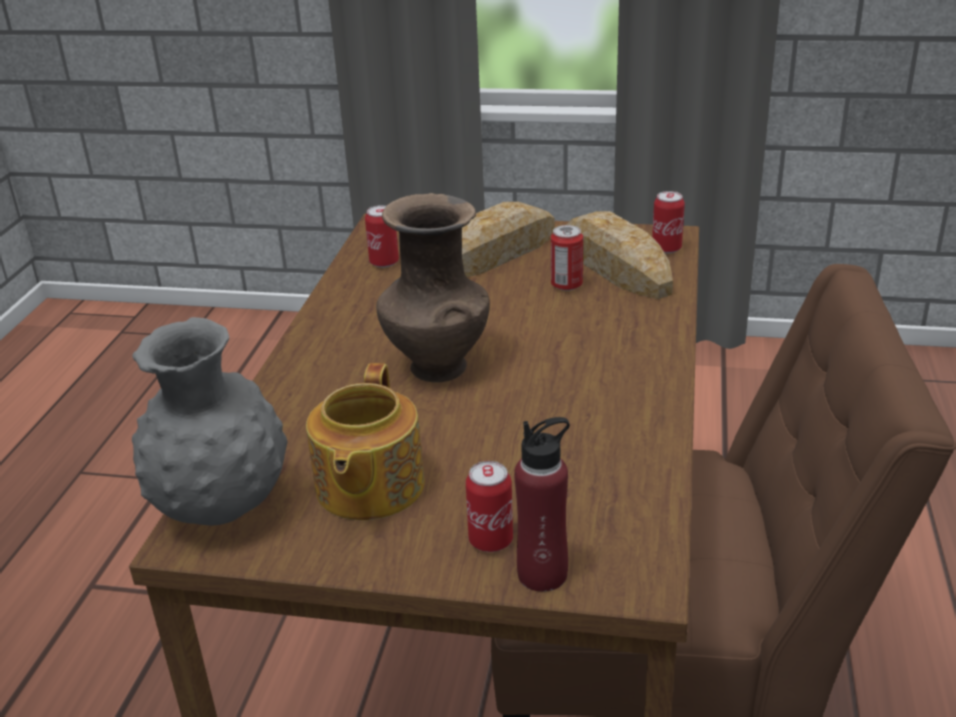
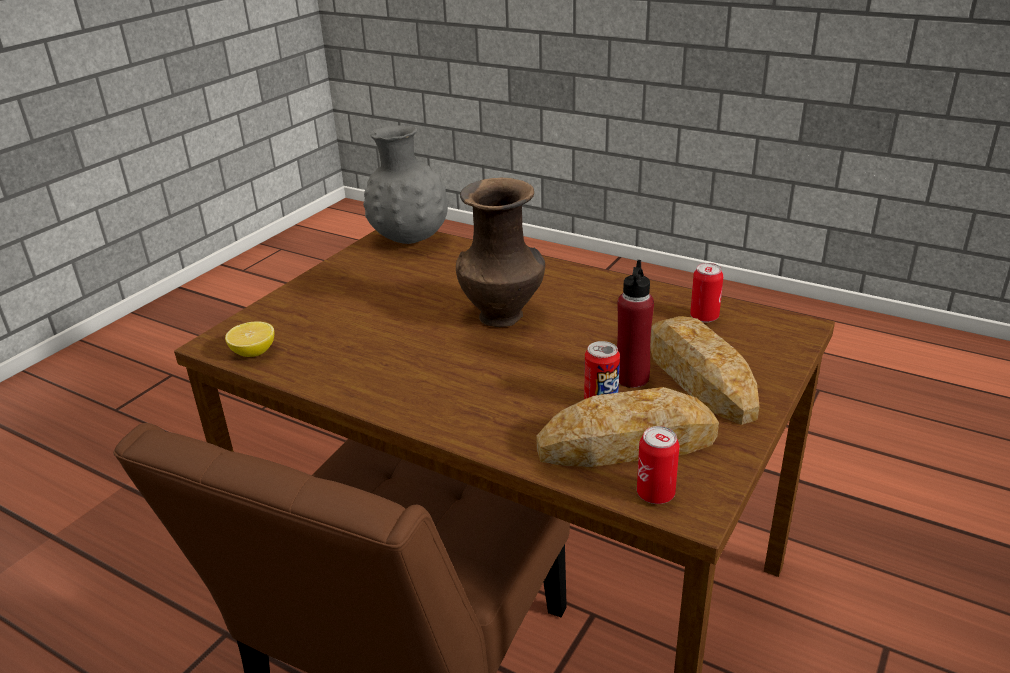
camera: 110 degrees right, 0 degrees up
teapot [306,363,425,520] -> none
can [466,461,513,552] -> none
red bottle [514,417,570,592] -> red bottle moved to [617,260,654,388]
none -> lemon [225,321,274,357]

